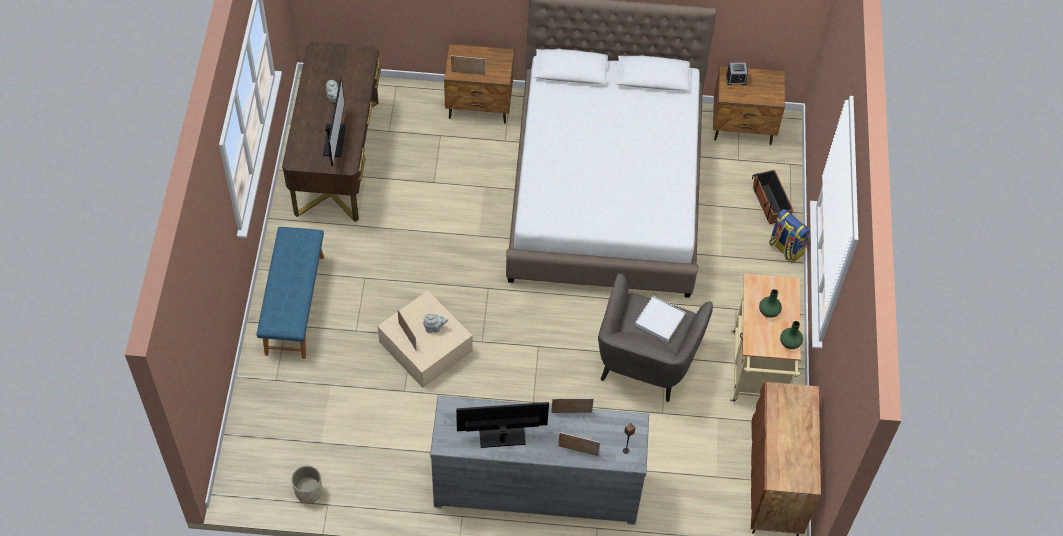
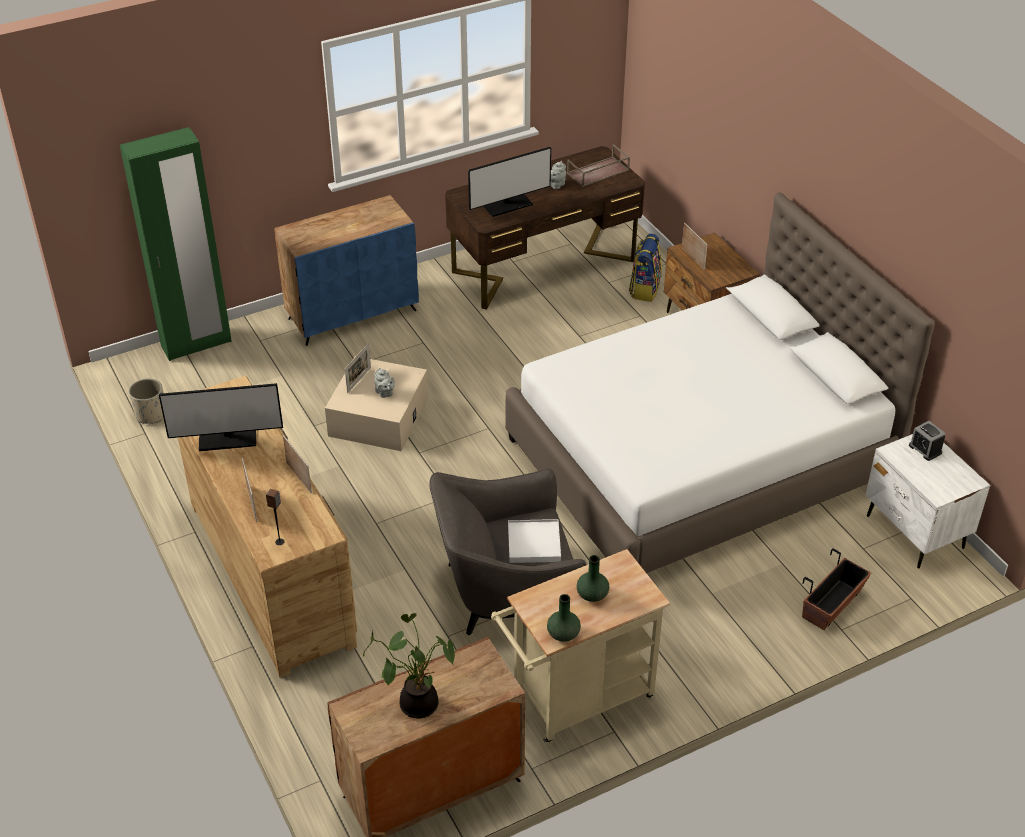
camera: 60 degrees right, 15 degrees down
blue bench [256,227,324,359] -> blue cabinet [274,195,419,346]
grey dresser [430,396,649,525] -> brown dresser [178,376,357,678]
monitor [456,402,549,448] -> monitor turned 120 degrees clockwise [159,383,283,451]
brown nightstand [713,66,785,145] -> white nightstand [865,434,990,569]
backpack [769,209,810,263] -> backpack moved to [629,234,662,302]
none -> green wardrobe [120,127,232,361]
none -> potted plant [363,613,455,719]
none -> brown tray [567,144,630,187]

